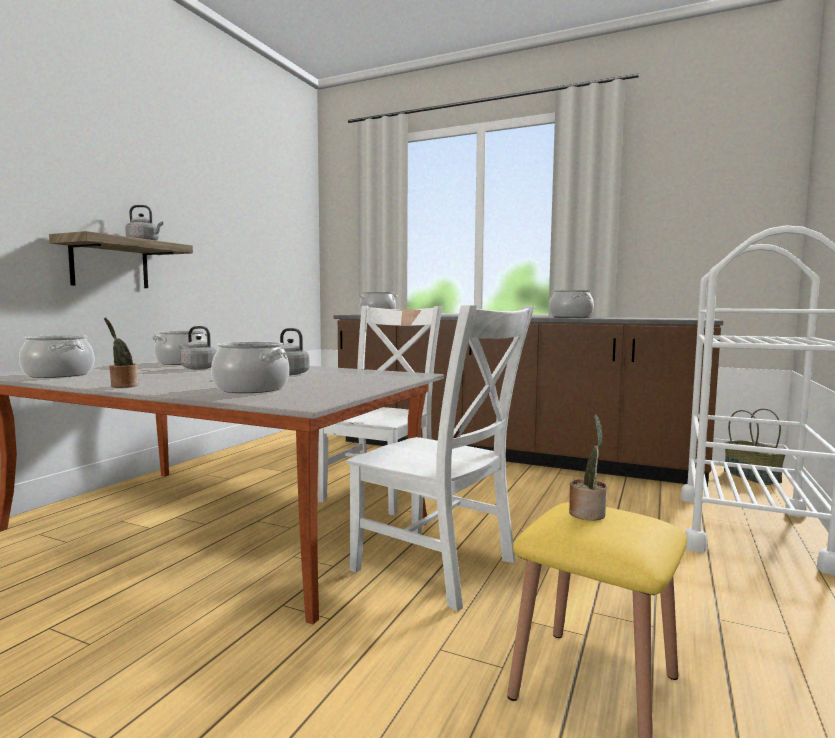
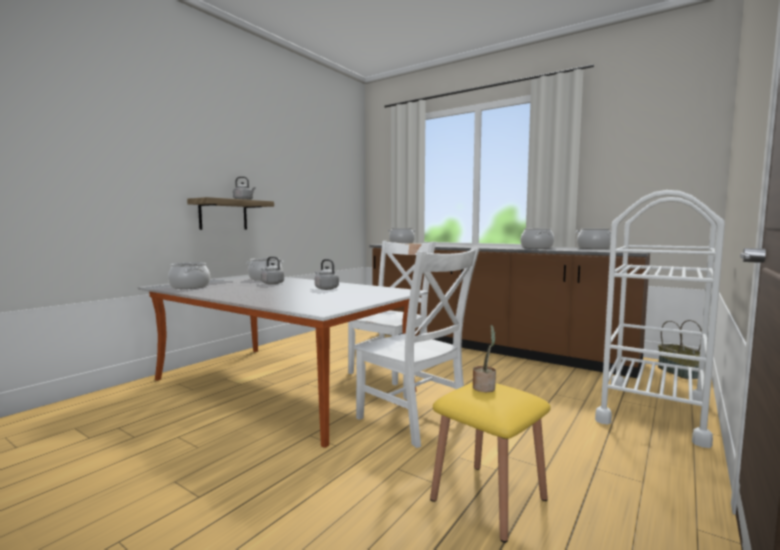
camera: 10 degrees right, 0 degrees up
potted plant [104,317,138,388] -> none
cooking pot [211,342,289,393] -> cooking pot moved to [576,229,611,249]

